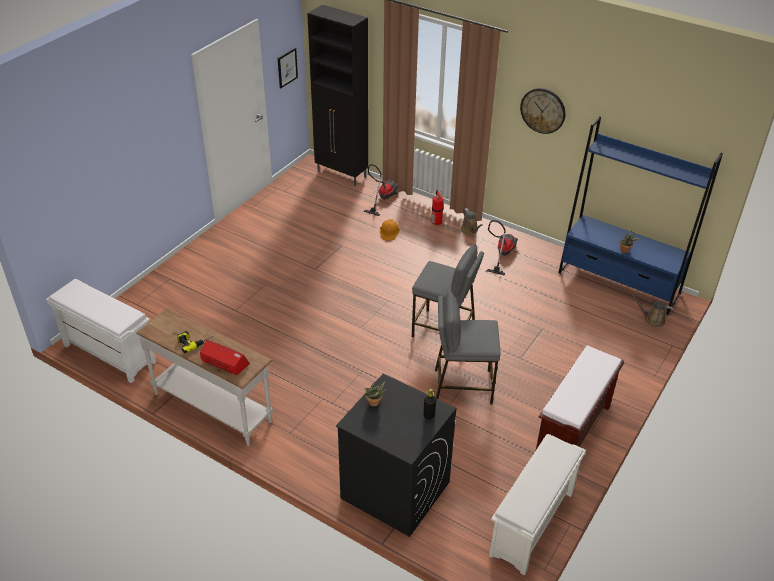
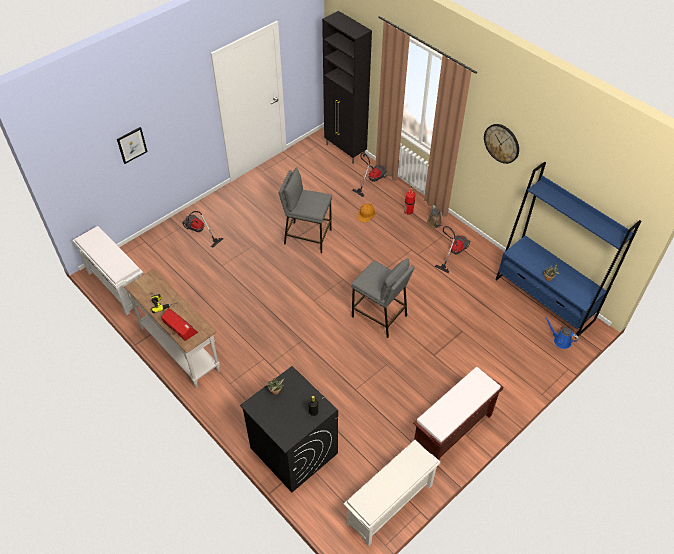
camera: 15 degrees right, 10 degrees up
picture [278,48,298,88] -> picture moved to [117,127,147,164]
grey stool [435,290,501,405] -> grey stool moved to [279,167,332,253]
brown watering can [631,294,674,327] -> blue watering can [545,317,579,349]
none -> vacuum cleaner [182,211,223,248]

